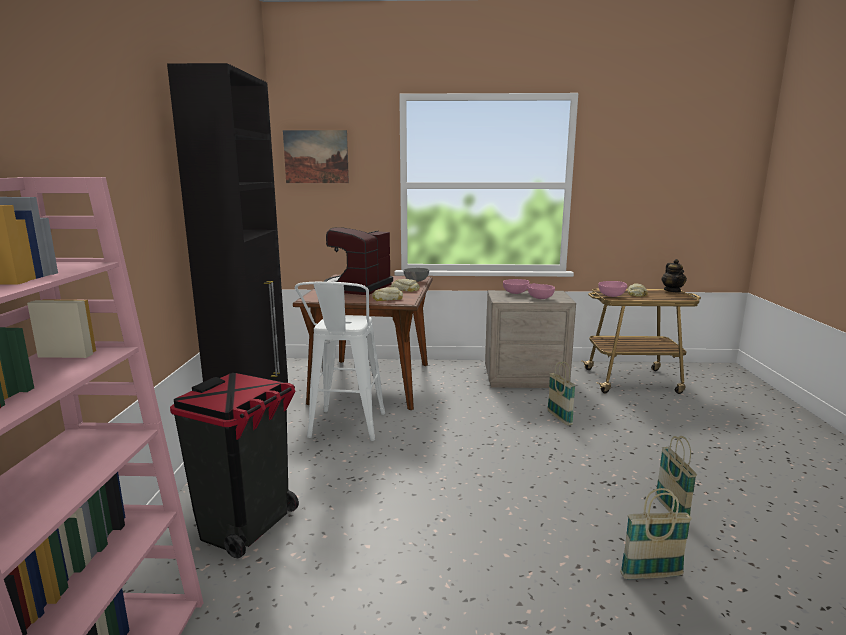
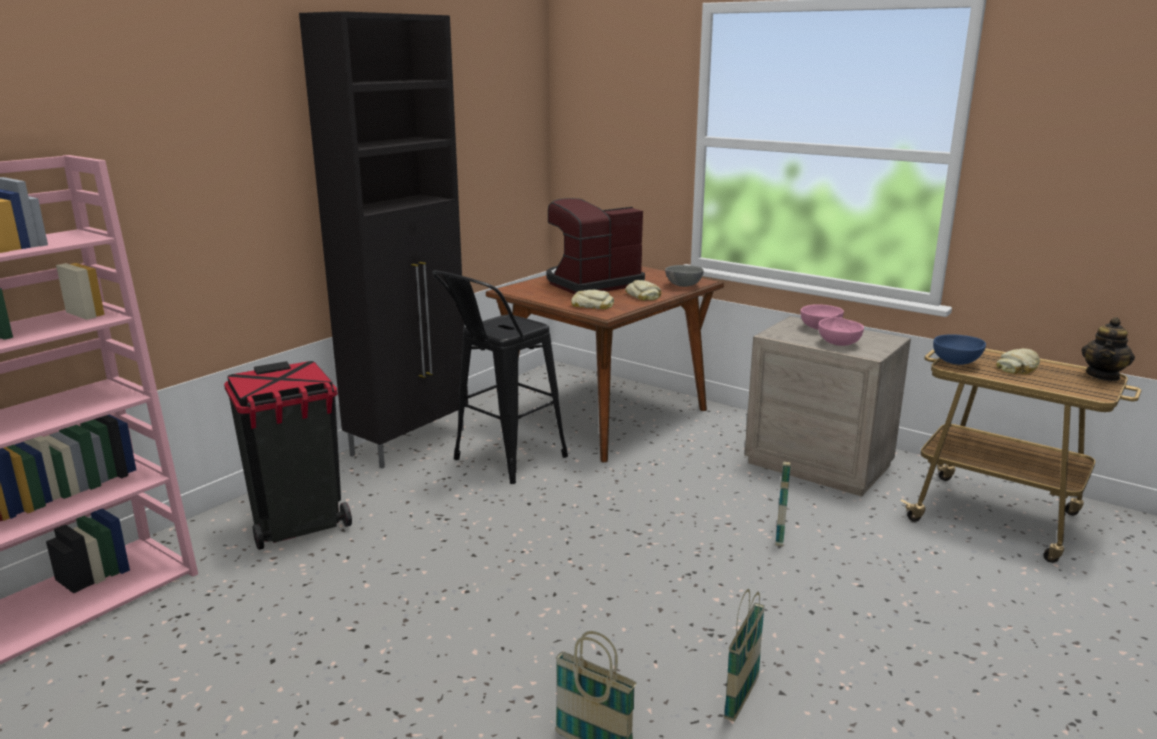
camera: 35 degrees right, 5 degrees up
picture [283,130,349,183] -> none
white stool [295,282,385,441] -> black stool [432,270,568,484]
pink bowl [598,281,627,297] -> blue bowl [933,335,986,365]

